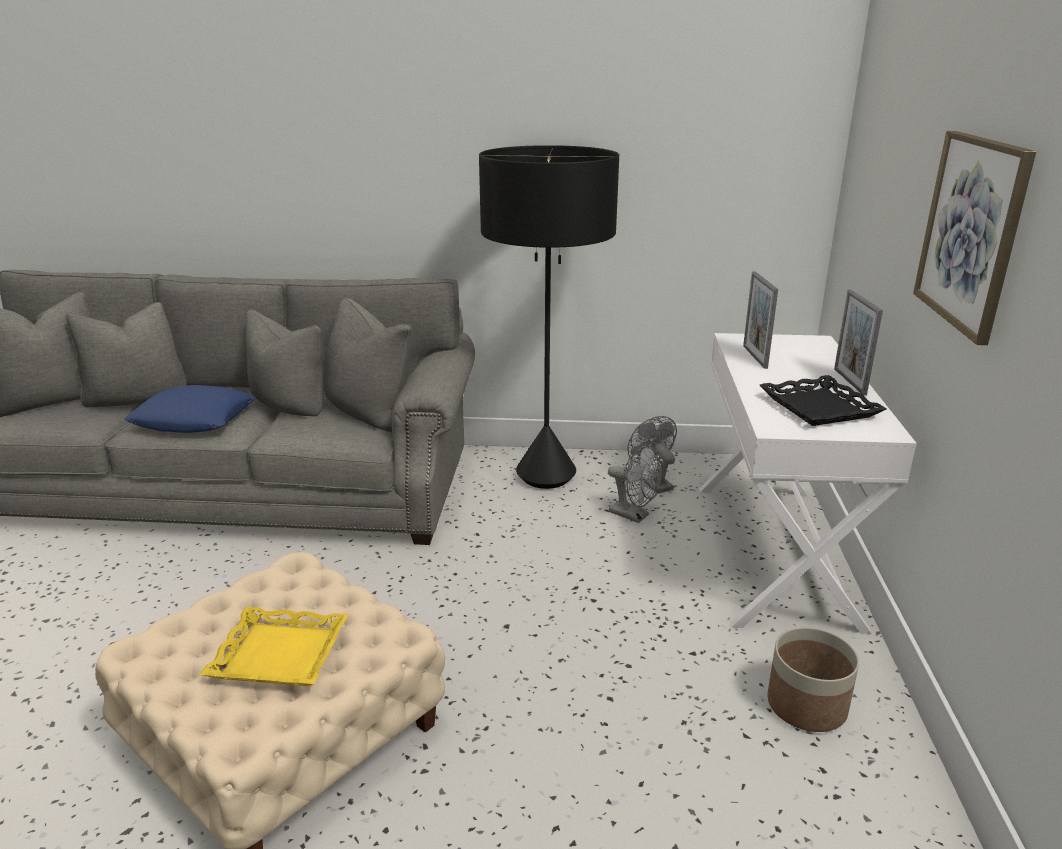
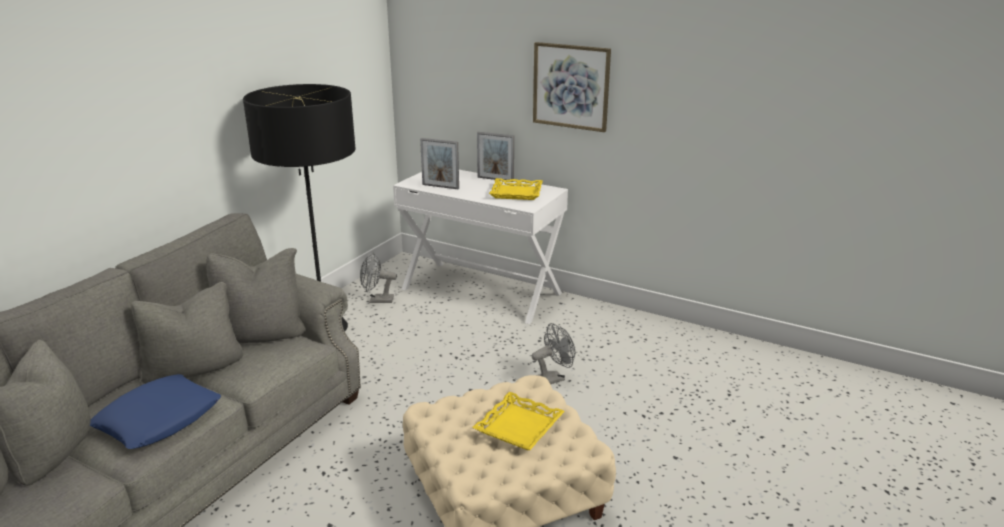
camera: 65 degrees left, 0 degrees up
grey fan [608,446,663,523] -> grey fan moved to [532,323,576,384]
black tray [760,375,887,426] -> yellow tray [489,178,543,200]
planter [767,627,859,732] -> none

